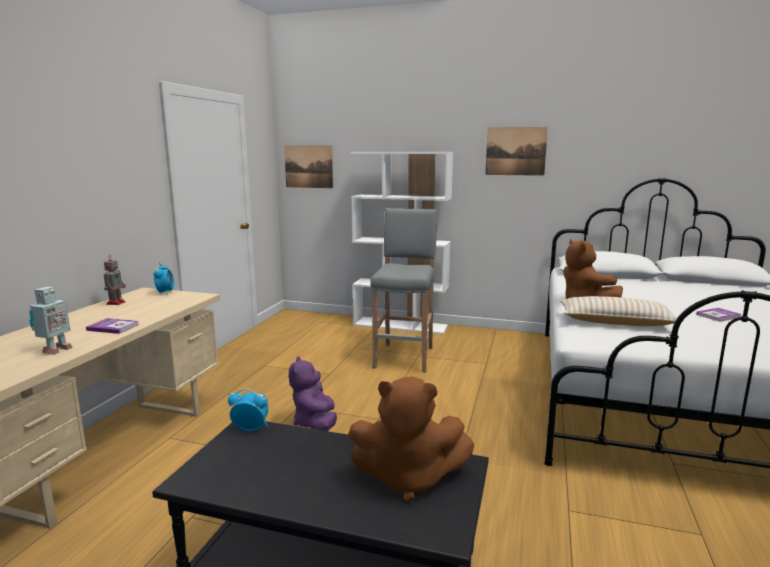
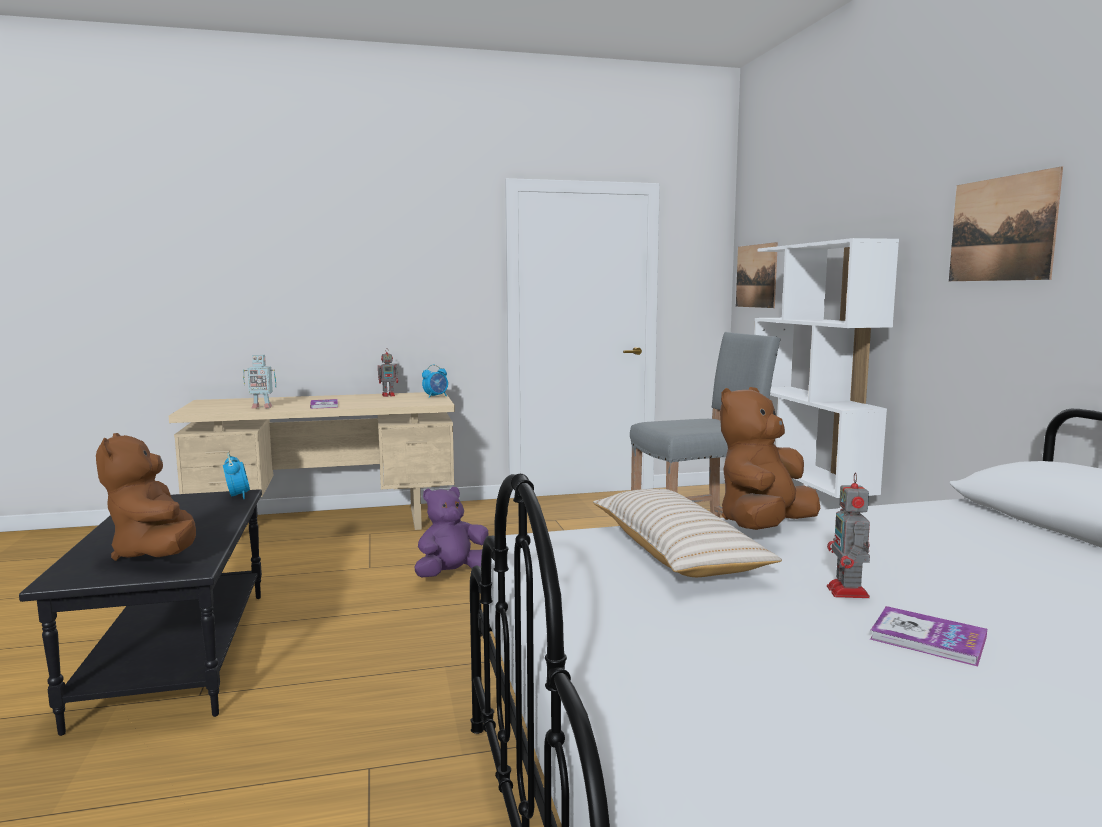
camera: 60 degrees right, 5 degrees down
none -> toy robot [827,472,870,598]

